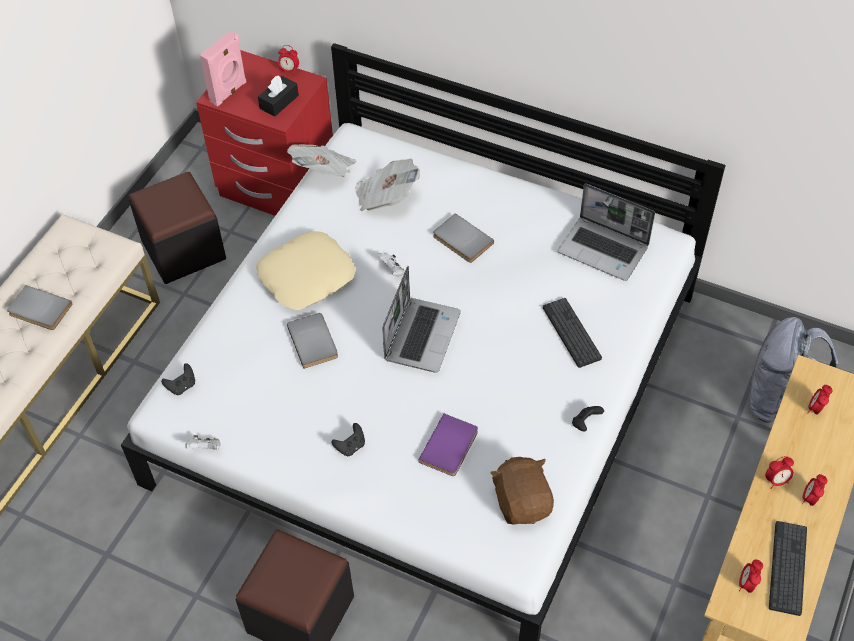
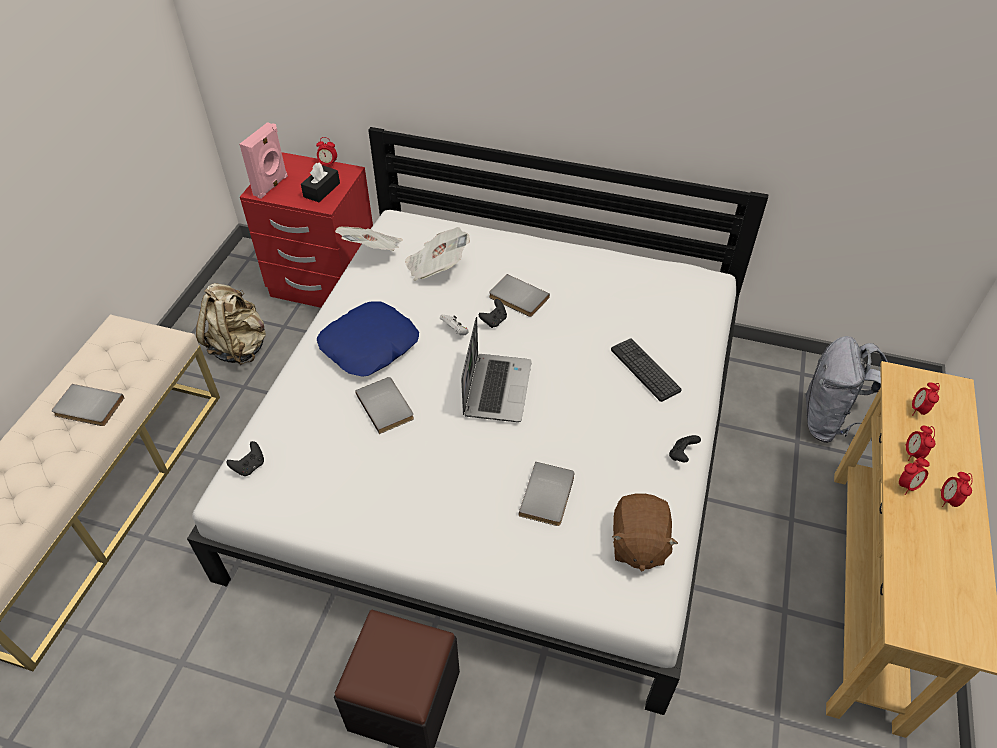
camera: 10 degrees left, 5 degrees down
black ottoman [129,172,226,284] -> beige backpack [196,283,266,365]
white game controller [185,435,221,450] -> none
beige pillow [256,231,356,310] -> blue pillow [317,301,419,376]
black game controller [332,423,365,456] -> black game controller moved to [479,299,507,328]
purple book [418,414,478,476] -> grey book [518,462,574,526]
brown plush toy [490,457,554,525] -> brown plush toy turned 150 degrees counterclockwise [612,493,678,571]
laptop [558,183,655,281] -> none
alarm clock [739,560,763,593] -> alarm clock moved to [905,426,935,461]
keyboard [769,521,807,616] -> none

